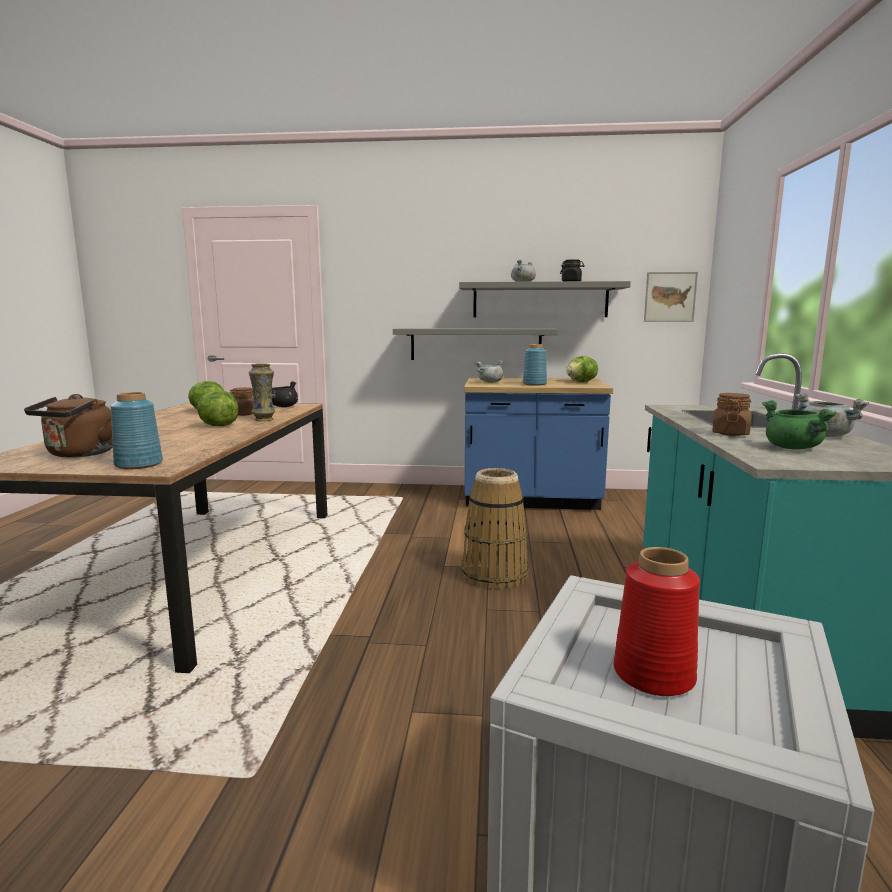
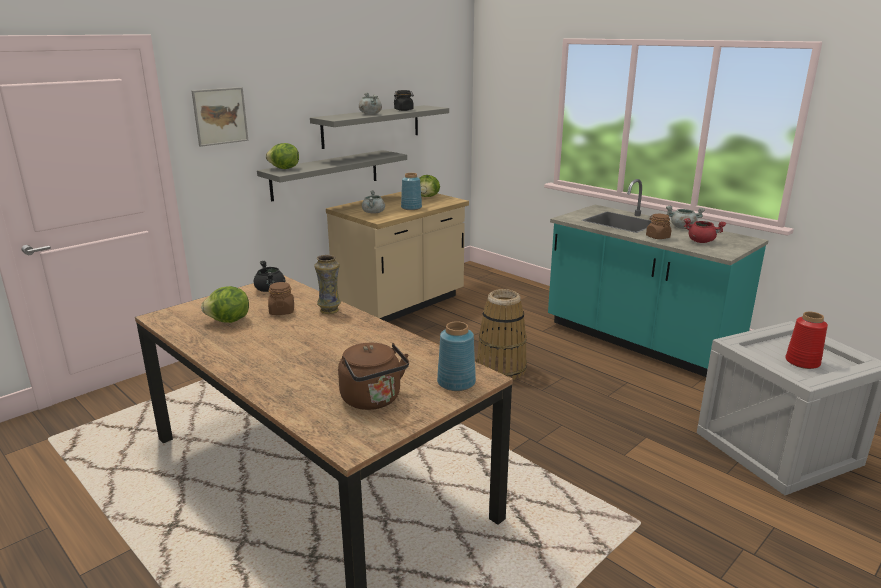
camera: 50 degrees left, 10 degrees up
lettuce [197,391,238,426] -> lettuce moved to [266,143,299,169]
blue counter [464,377,613,510] -> beige counter [326,192,469,322]
picture [644,272,698,322] -> picture moved to [192,87,249,147]
green cooking pot [762,400,837,449] -> red cooking pot [684,218,726,243]

